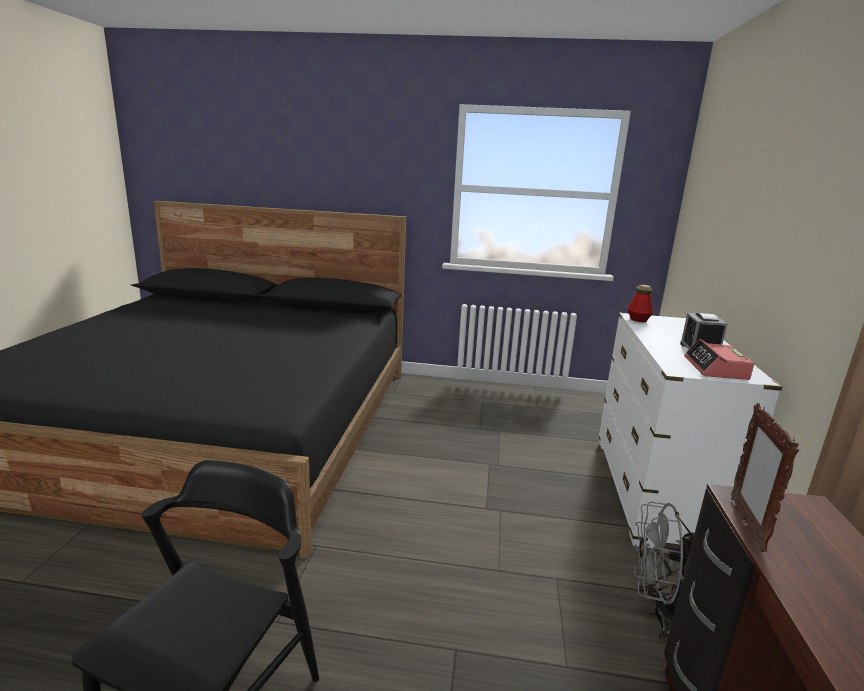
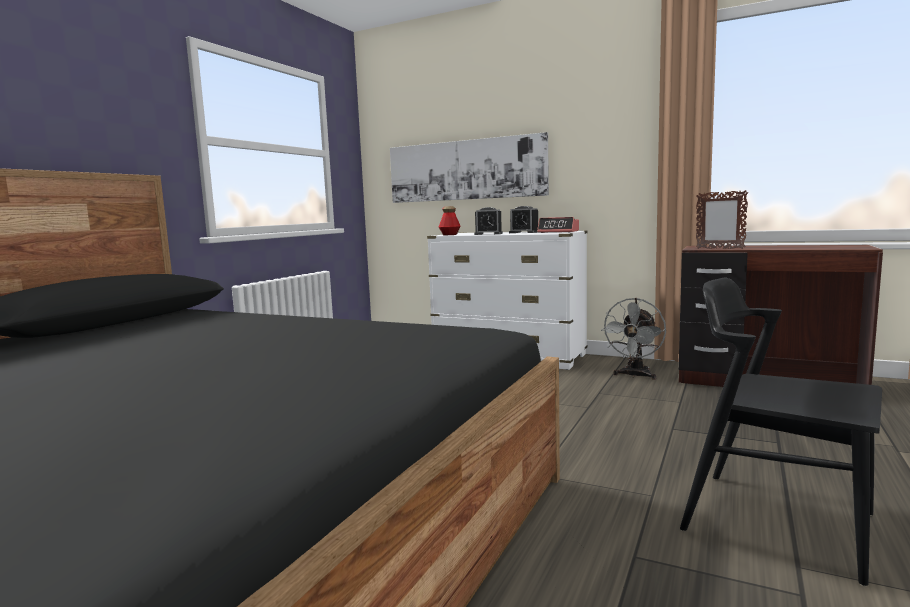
camera: 70 degrees left, 10 degrees down
none -> picture [390,132,549,203]
none -> alarm clock [474,207,503,235]

